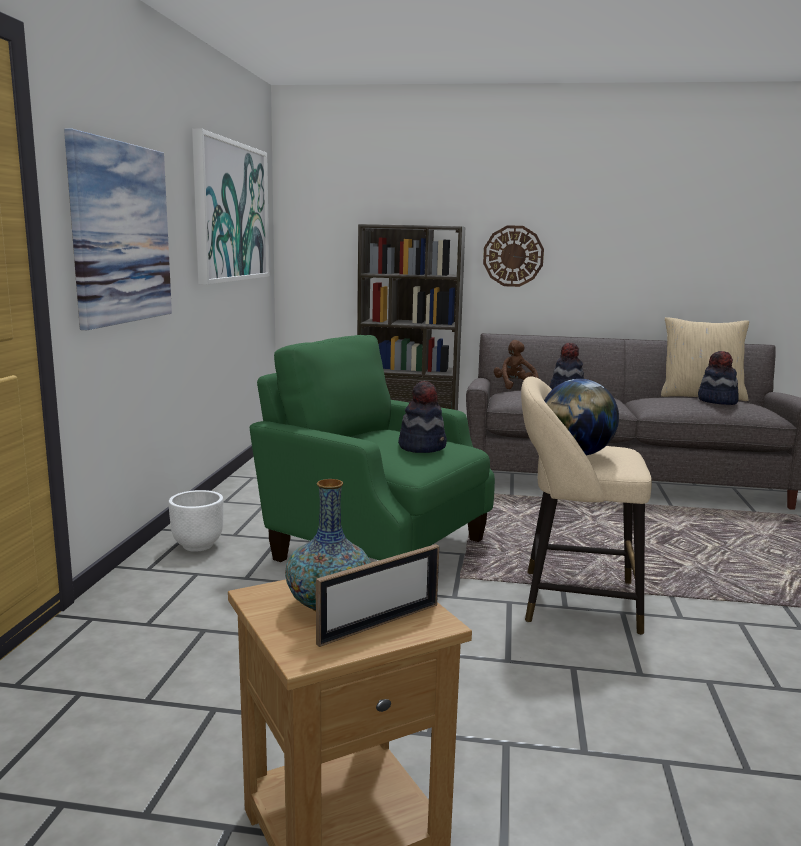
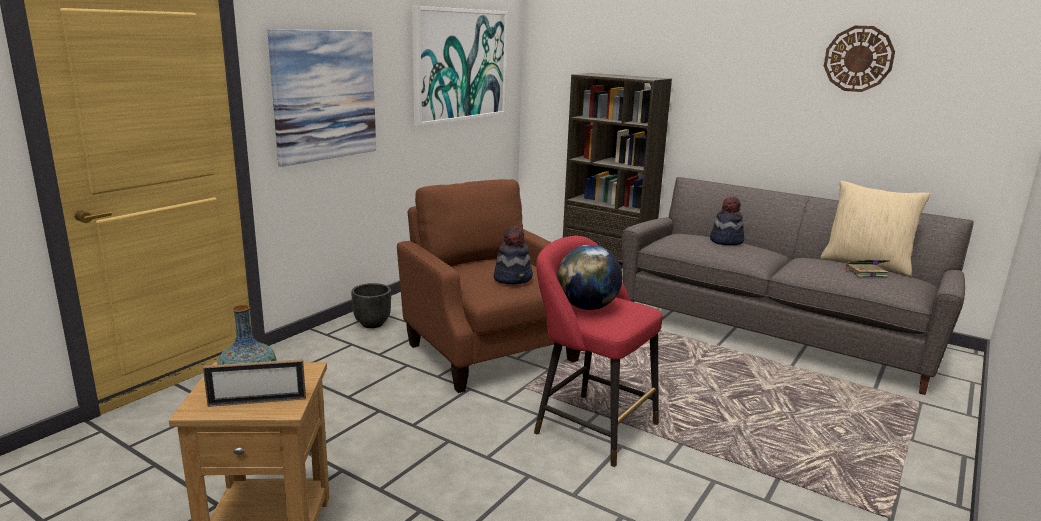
camera: 25 degrees right, 5 degrees up
white planter [169,490,224,552] -> black planter [351,283,391,328]
green armchair [250,335,495,562] -> brown armchair [397,179,580,393]
wall clock [483,225,544,287] -> wall clock moved to [824,26,895,92]
brown plush toy [494,340,539,389] -> none
beige stool [521,377,652,635] -> red stool [534,236,662,467]
hat [698,351,739,405] -> book [843,260,890,277]

